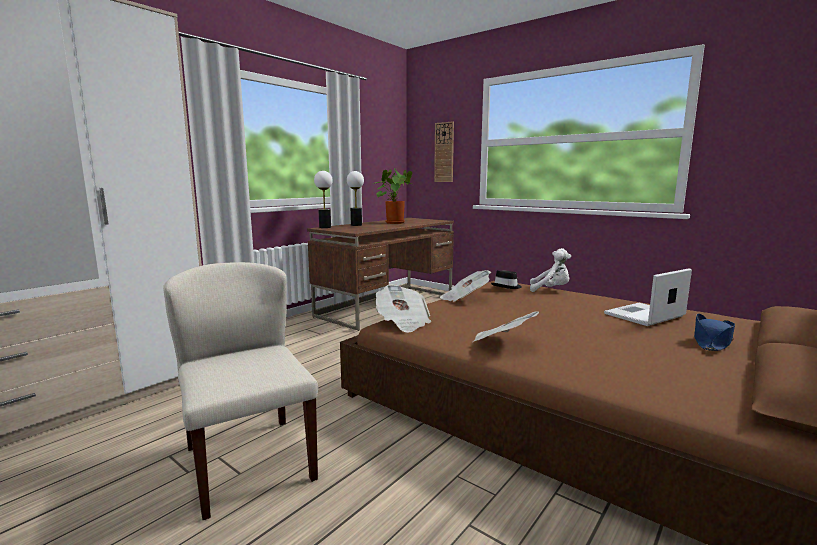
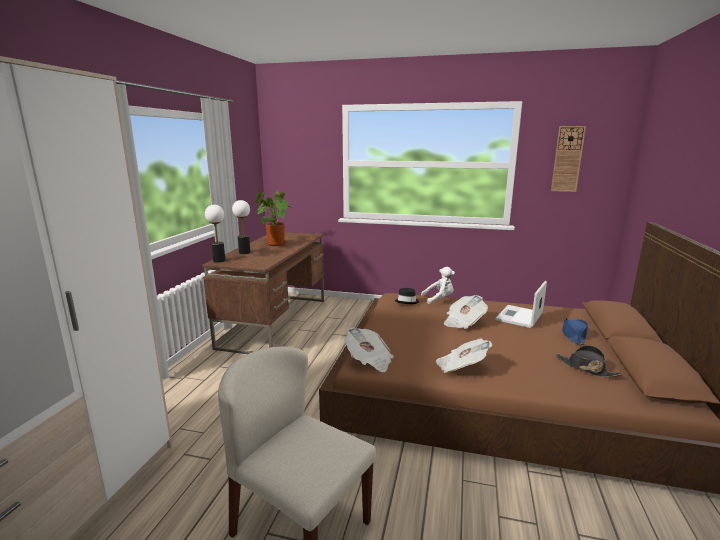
camera: 25 degrees left, 5 degrees up
wall clock [434,121,454,182] -> wall clock moved to [551,126,586,192]
newspaper [440,270,491,302] -> newspaper moved to [444,295,488,329]
none -> black hat [555,345,623,377]

